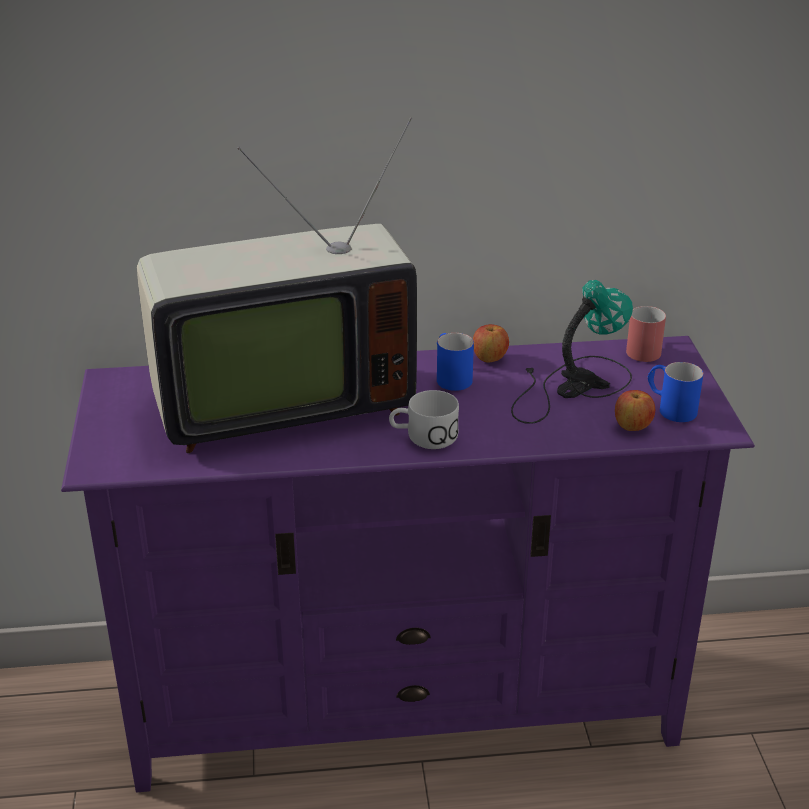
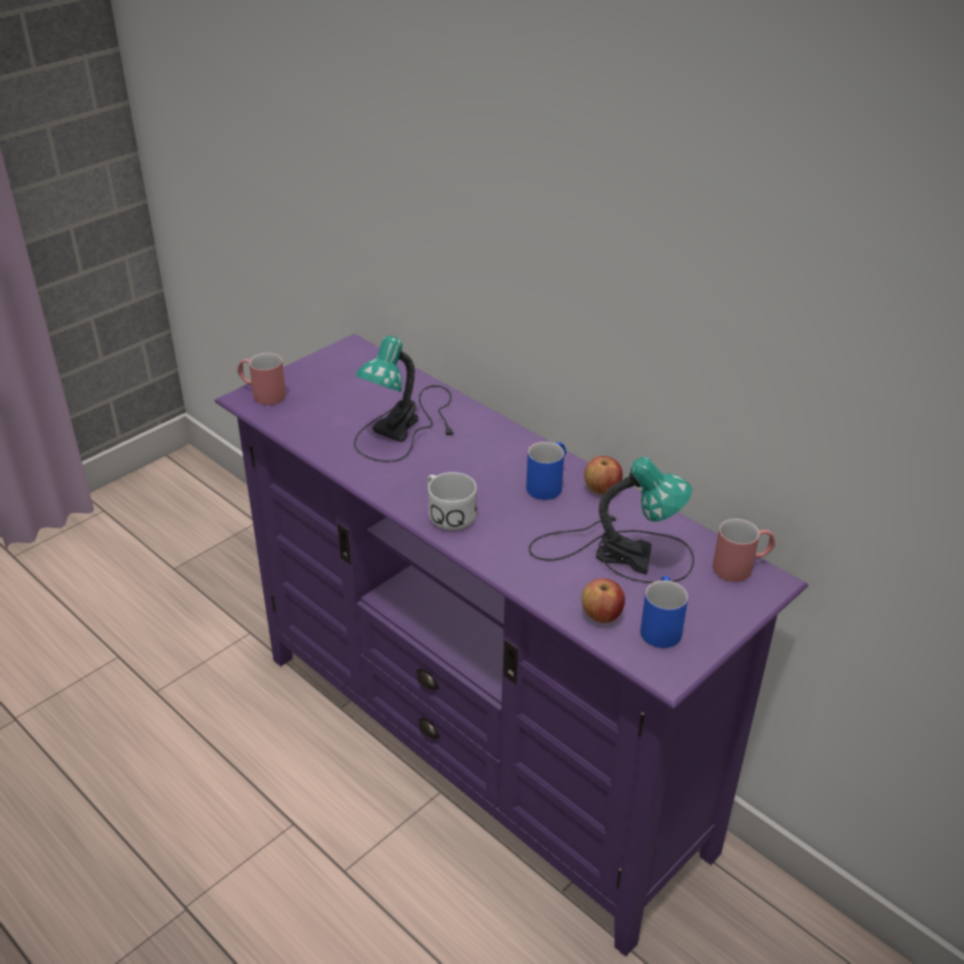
camera: 50 degrees right, 5 degrees up
television [137,117,417,453] -> table lamp [354,336,453,462]
none -> red mug [237,353,286,405]

